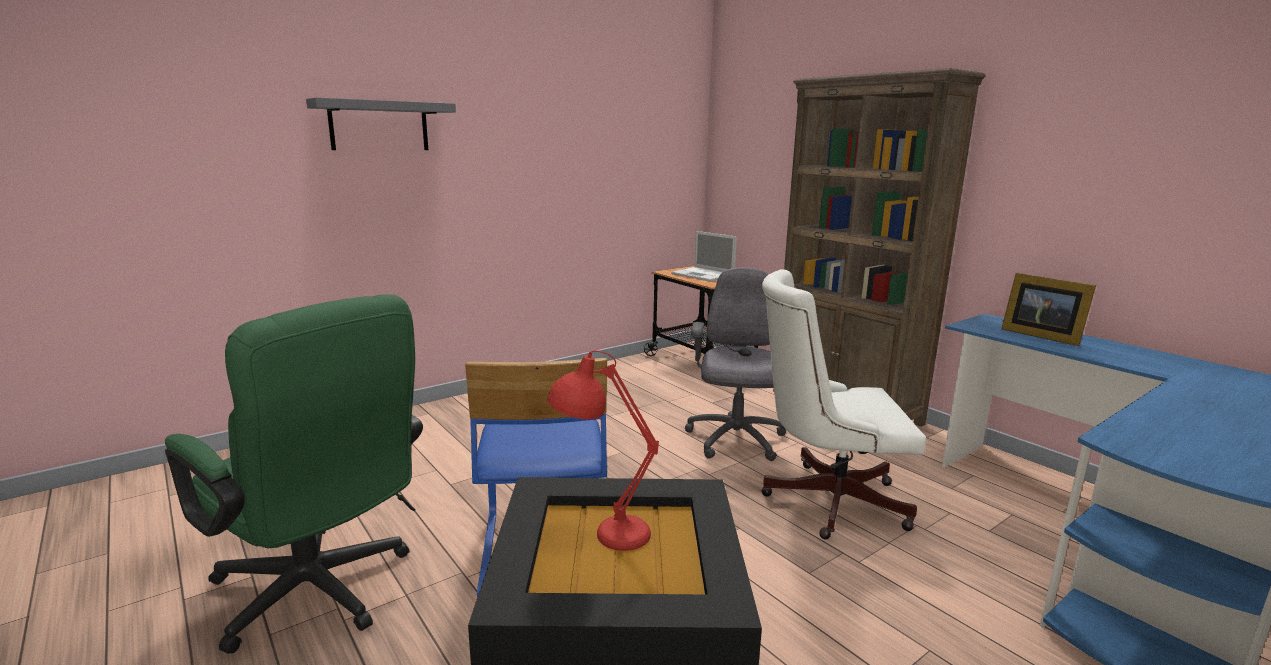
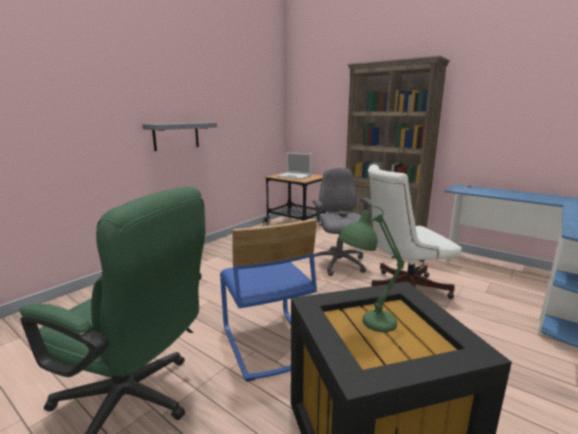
camera: 15 degrees left, 0 degrees up
grey shelf [306,97,456,150] -> grey shelf moved to [142,123,217,151]
red table lamp [548,350,659,551] -> green table lamp [339,206,405,332]
picture frame [1001,273,1096,346] -> none

